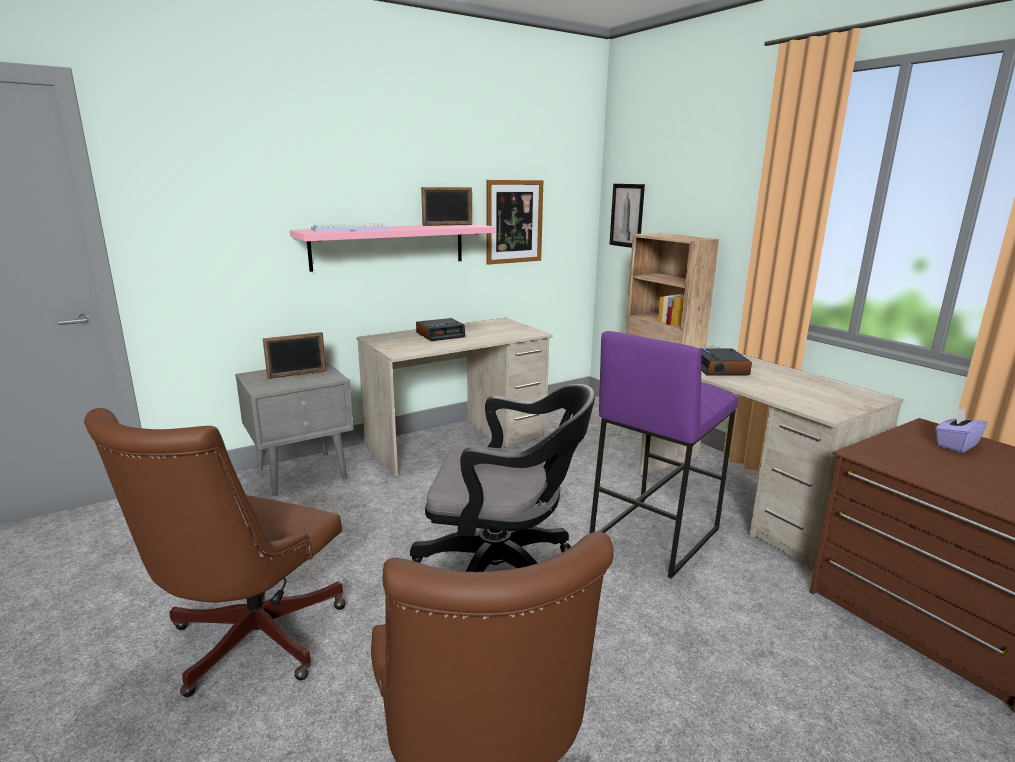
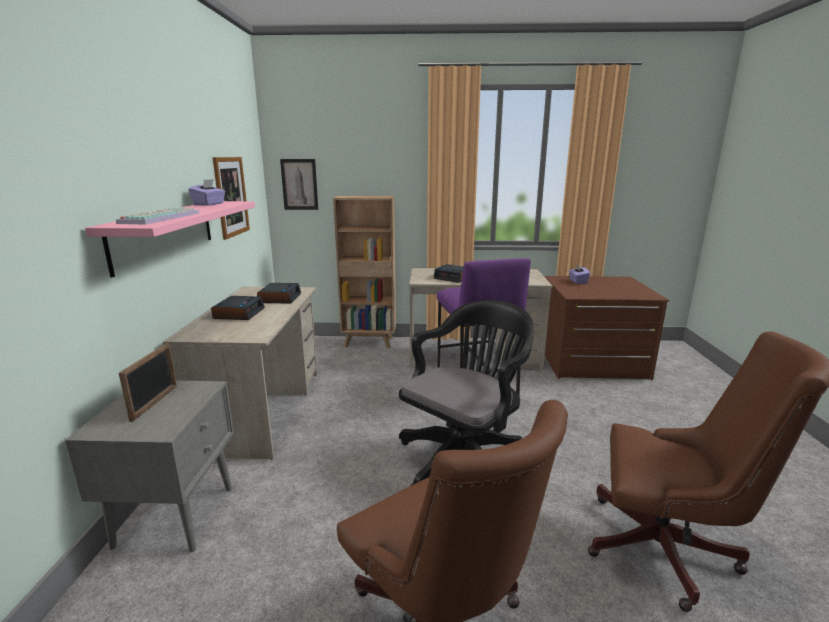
camera: 55 degrees left, 0 degrees up
picture frame [421,187,472,226] -> purple tissue box [189,179,225,206]
none -> alarm clock [257,283,301,304]

